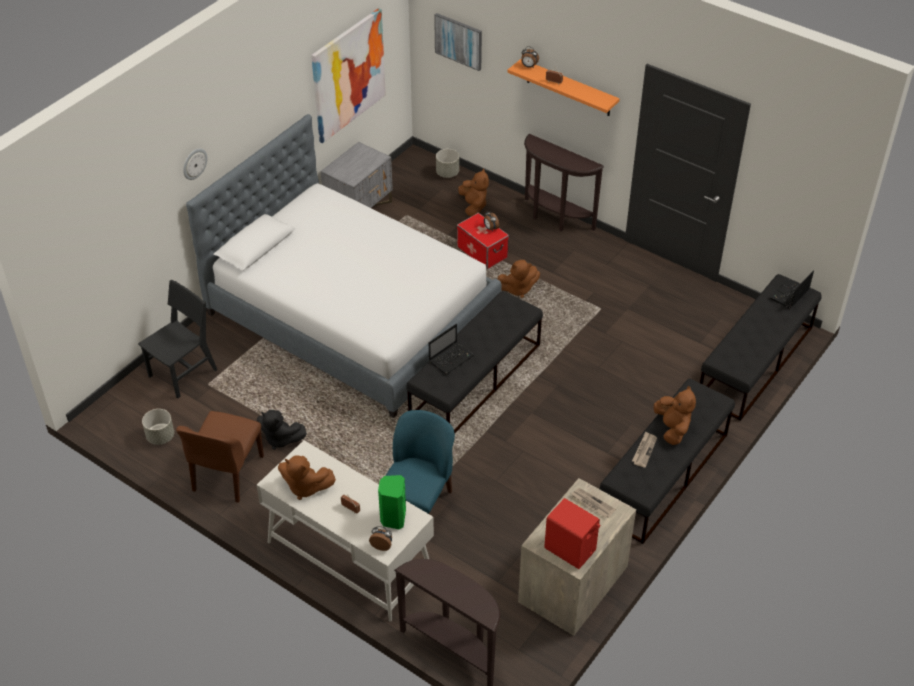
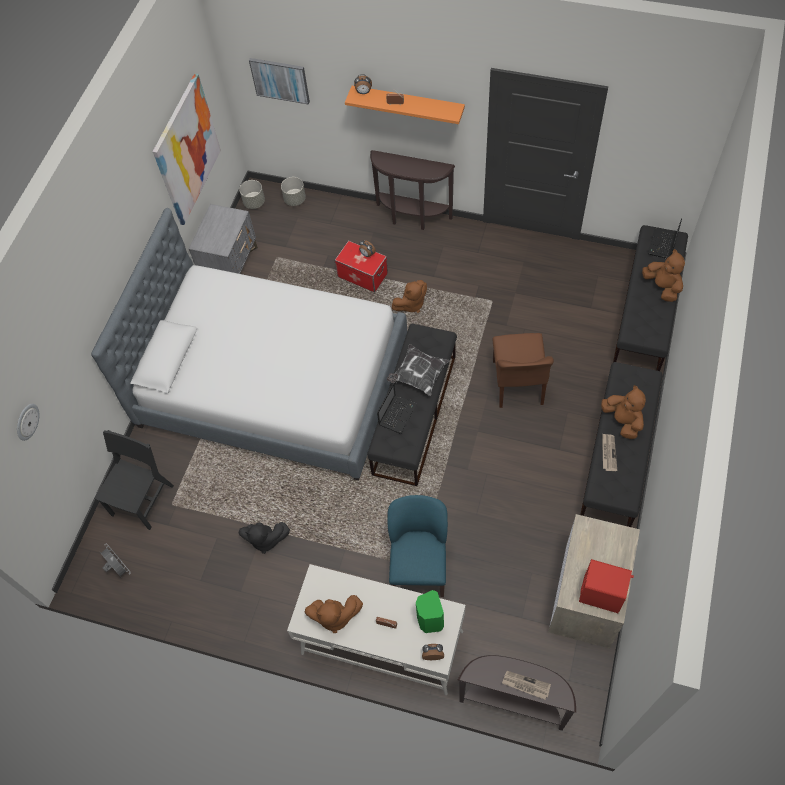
camera: 15 degrees left, 15 degrees up
grey planter [142,409,174,445] -> grey planter moved to [239,180,265,209]
brown chair [176,411,264,503] -> brown chair moved to [492,333,554,408]
wall clock [183,148,207,180] -> wall clock moved to [17,404,39,441]
brown plush toy [458,169,489,216] -> brown plush toy moved to [642,249,685,302]
newspaper [571,488,616,518] -> newspaper moved to [502,671,551,699]
none -> grey fan [99,543,131,578]
none -> pillow [387,344,450,396]

